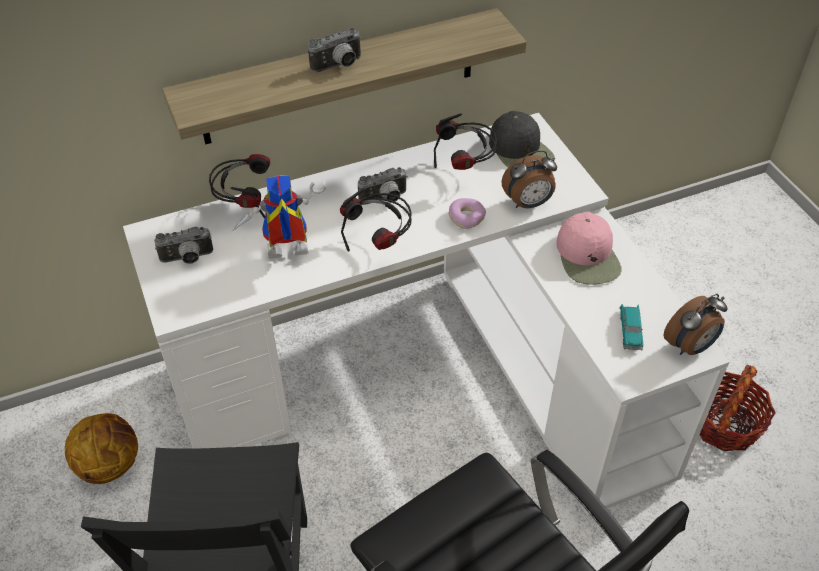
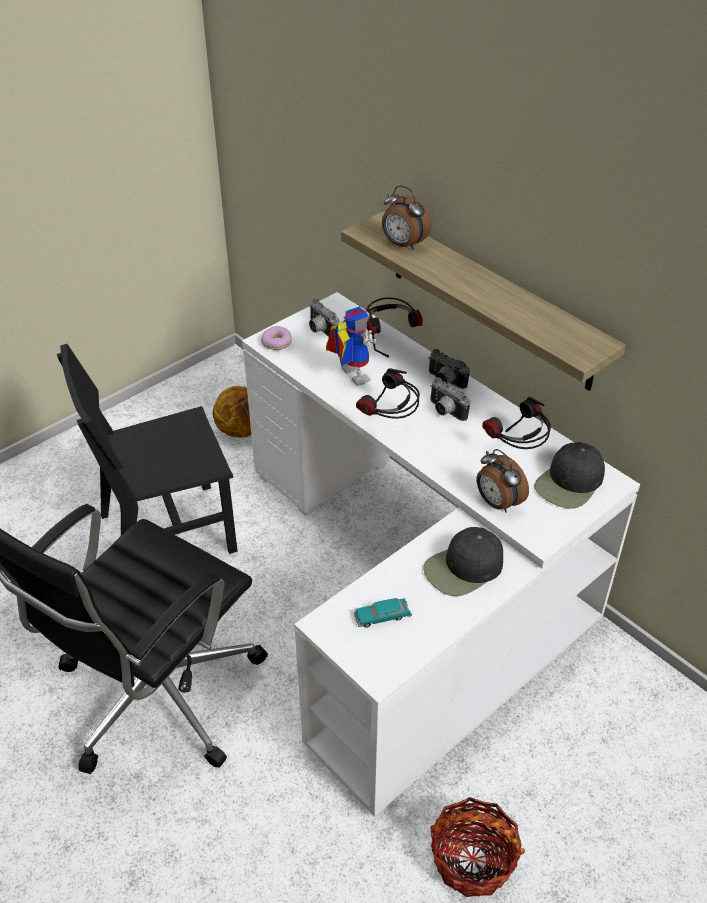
camera: 70 degrees right, 5 degrees down
camera [308,28,362,73] -> camera moved to [428,349,470,389]
donut [448,198,486,229] -> donut moved to [261,326,292,350]
pink cap [557,212,622,285] -> black cap [423,527,503,596]
alarm clock [664,294,727,355] -> alarm clock moved to [382,185,432,250]

